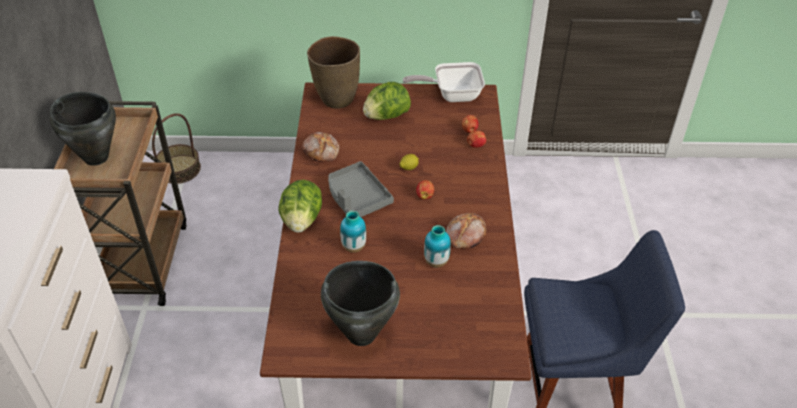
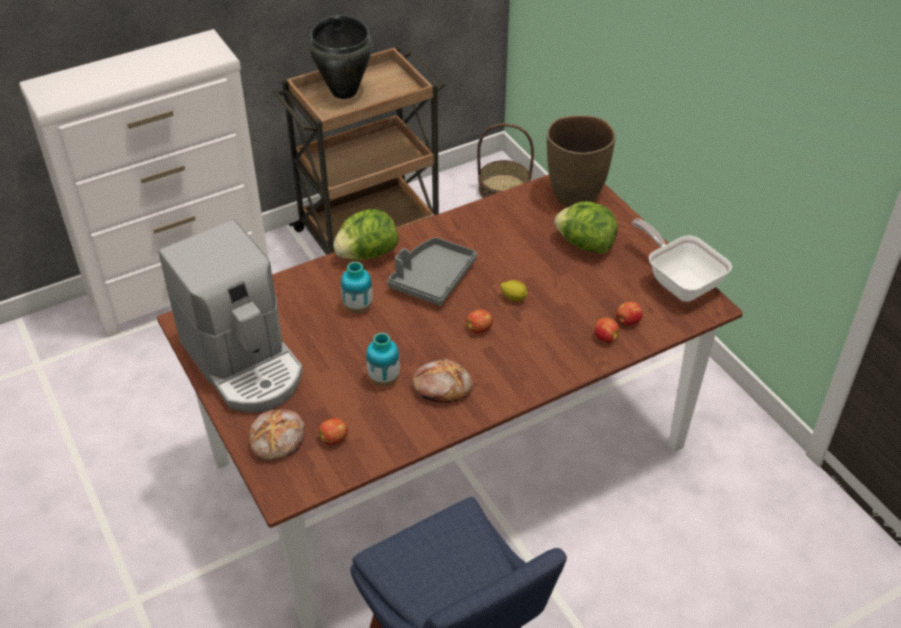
camera: 60 degrees right, 0 degrees up
bread [302,132,339,162] -> bread moved to [249,409,305,461]
black cooking pot [321,261,400,346] -> coffee machine [158,220,303,412]
none -> apple [318,418,348,445]

